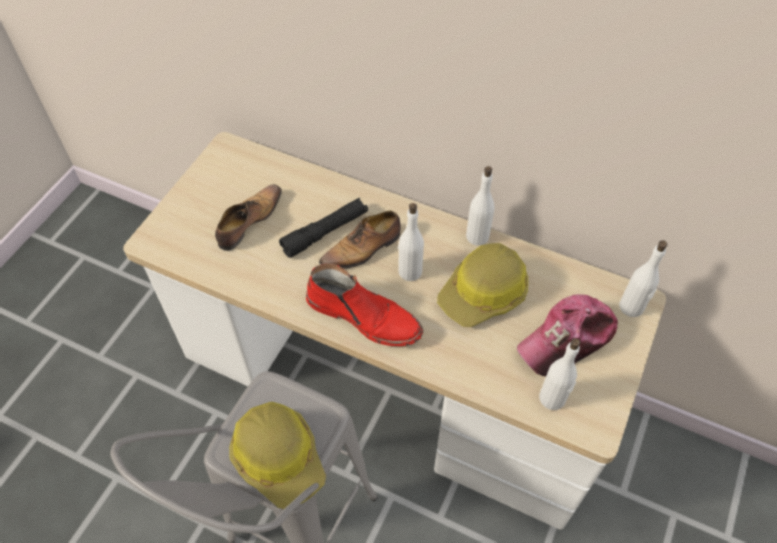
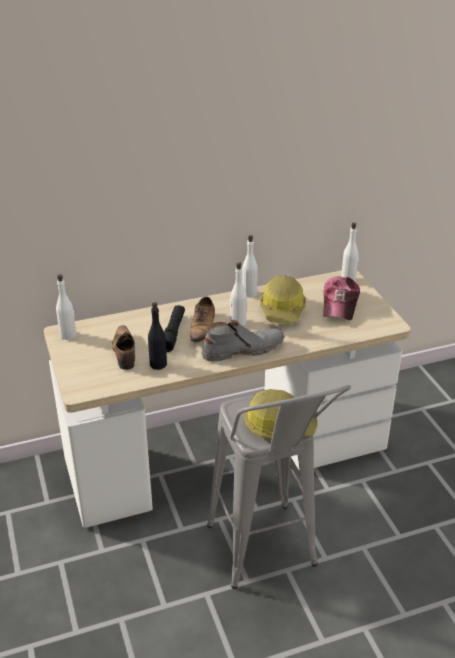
camera: 45 degrees left, 20 degrees down
red boot [306,263,423,346] -> grey boot [201,319,284,361]
white bottle [539,338,580,410] -> white bottle moved to [56,274,76,340]
none -> black bottle [148,302,167,370]

